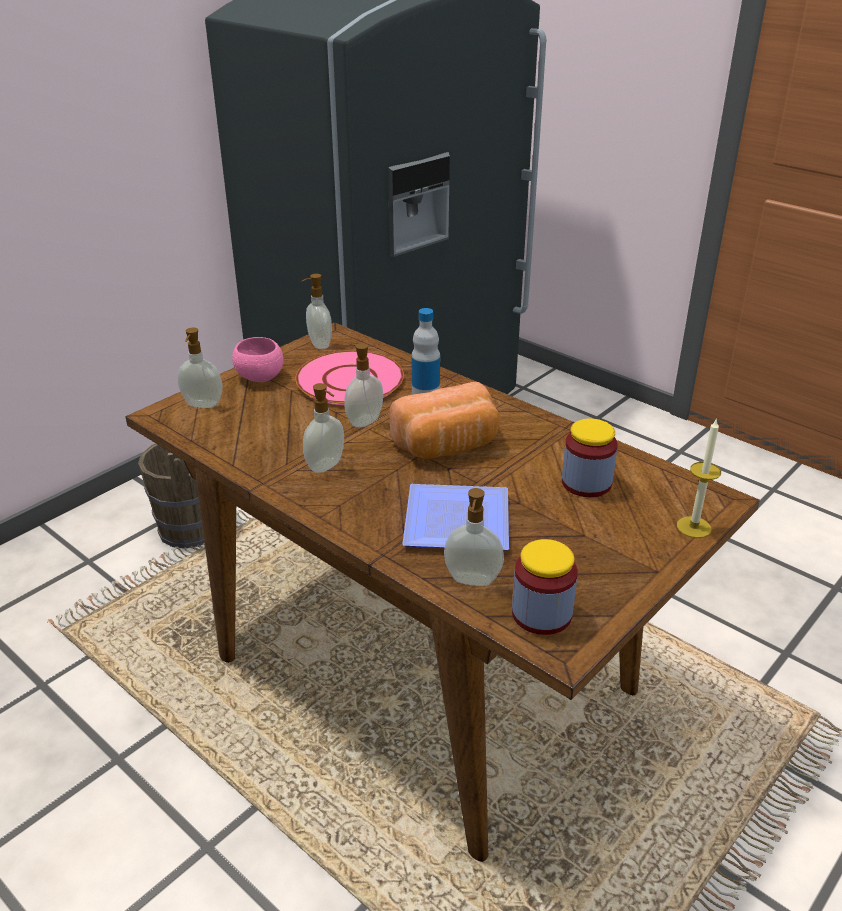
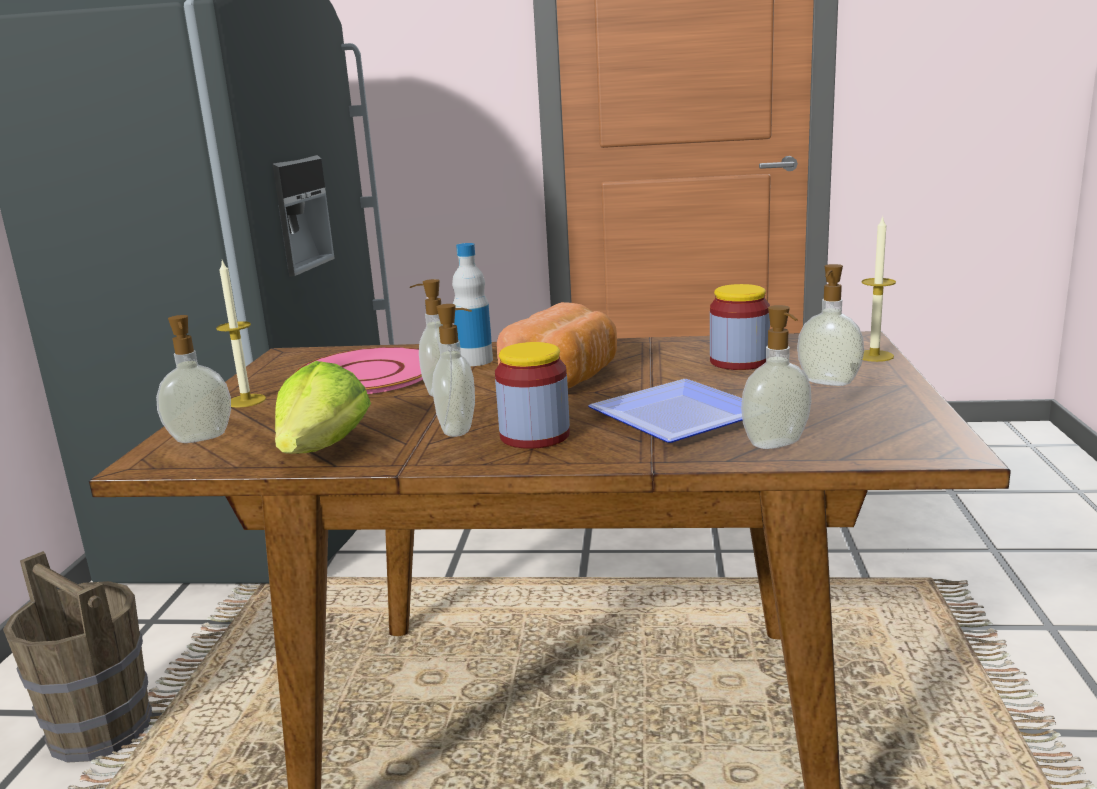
camera: 35 degrees left, 15 degrees down
pink bowl [232,337,284,382] -> candle [216,260,266,408]
soap dispenser [302,274,332,349] -> soap dispenser moved to [797,264,864,386]
jar [512,539,578,635] -> jar moved to [495,342,570,449]
none -> lettuce [275,361,371,454]

